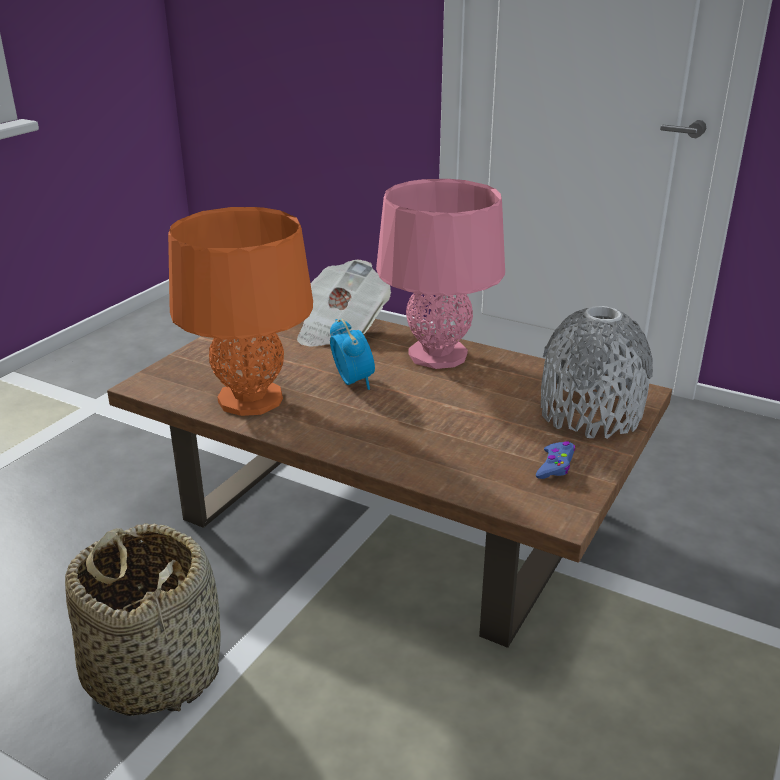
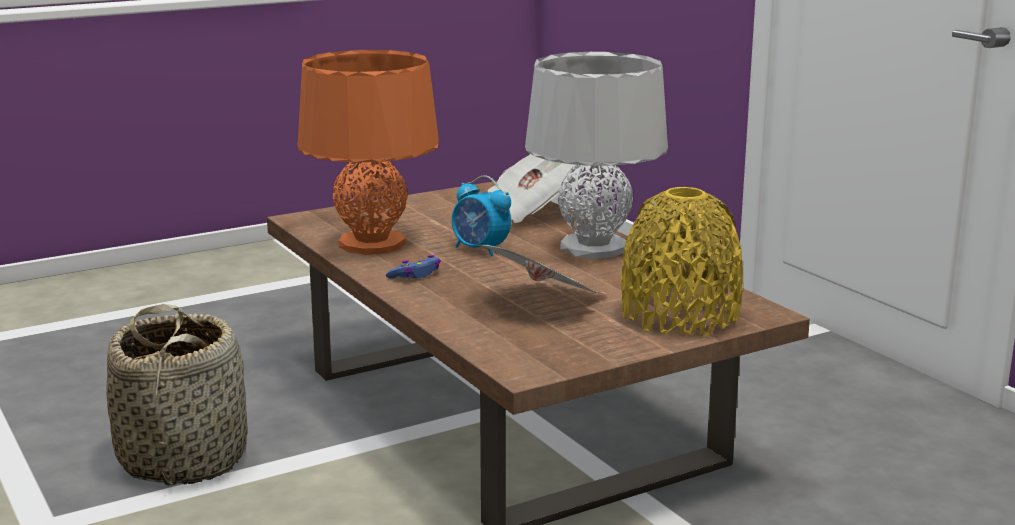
camera: 30 degrees right, 10 degrees down
alarm clock [330,319,375,390] -> alarm clock turned 120 degrees clockwise [452,175,511,256]
pink table lamp [376,179,505,369] -> grey table lamp [525,52,668,259]
blue game controller [536,441,575,479] -> blue game controller moved to [386,255,441,279]
grey vase [541,306,653,439] -> yellow vase [621,187,743,337]
none -> newspaper [477,245,603,293]

